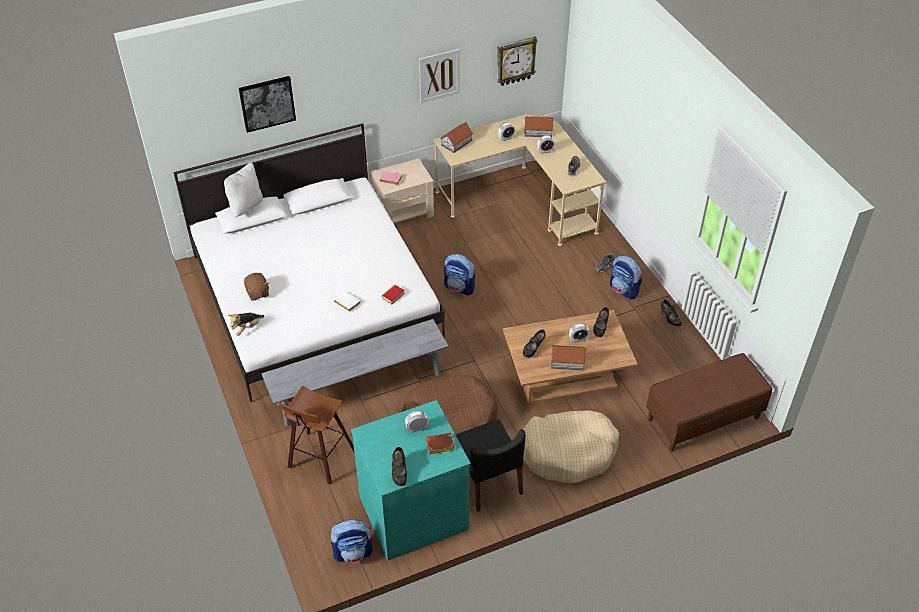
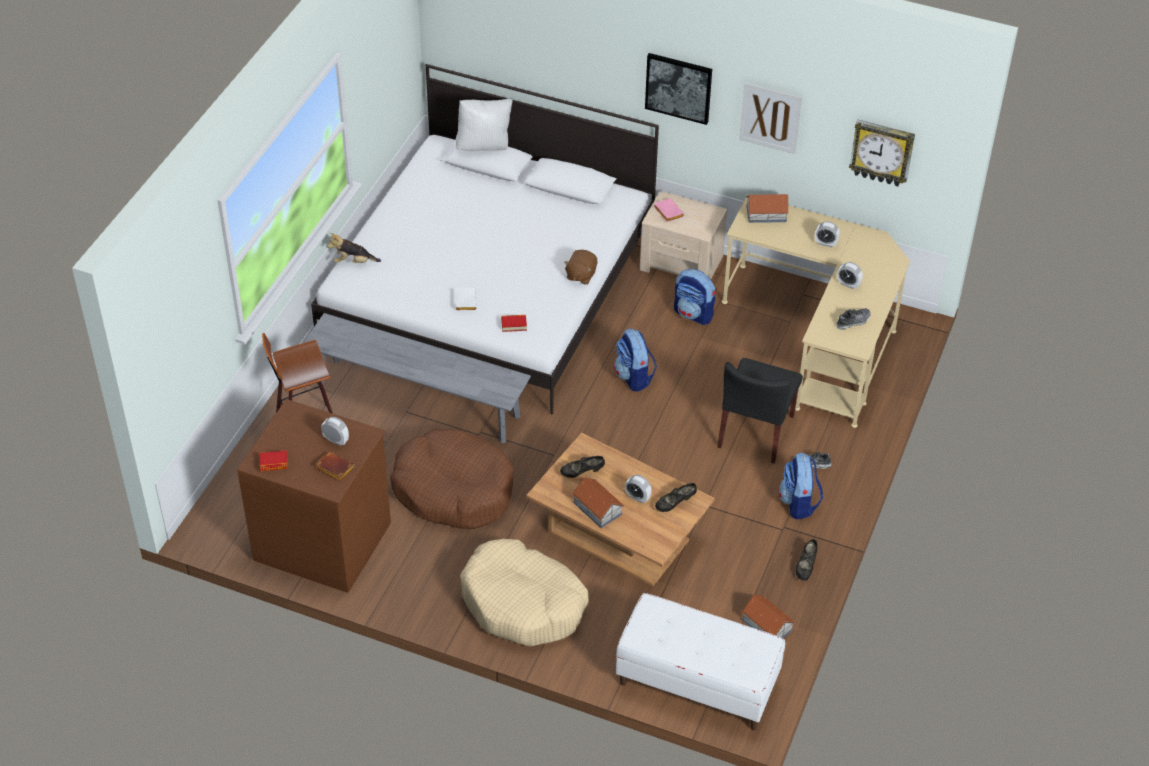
camera: 45 degrees right, 0 degrees up
picture [239,76,296,133] -> picture moved to [645,53,712,125]
brown plush toy [244,273,269,301] -> brown plush toy moved to [564,250,597,285]
backpack [331,519,373,563] -> backpack moved to [674,269,716,325]
turquoise dresser [351,400,471,560] -> brown dresser [237,399,391,593]
black shoe [392,447,407,486] -> book [259,450,288,471]
black chair [456,419,525,512] -> black chair moved to [717,358,803,464]
toy house [524,116,553,137] -> toy house moved to [742,595,795,638]
brown bench [646,353,772,452] -> white bench [616,593,785,730]

